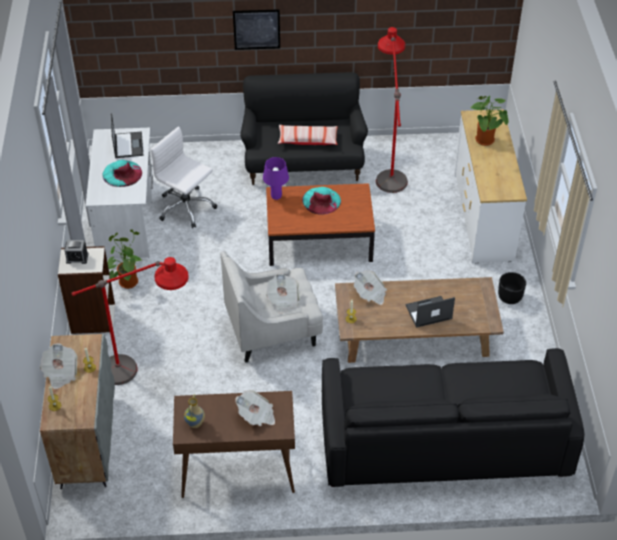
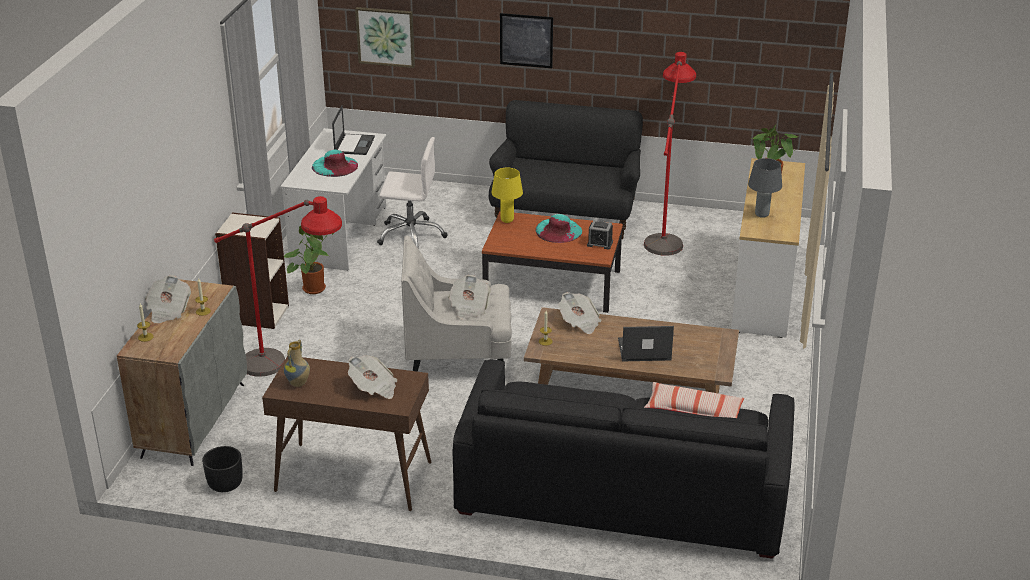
camera: 15 degrees right, 15 degrees down
alarm clock [64,240,88,264] -> alarm clock moved to [587,220,613,250]
white office chair [150,126,217,228] -> white office chair turned 135 degrees clockwise [377,137,448,249]
purple table lamp [263,157,289,200] -> yellow table lamp [492,168,523,223]
pillow [278,125,338,145] -> pillow moved to [644,382,744,418]
black planter [498,272,526,304] -> black planter moved to [202,446,243,492]
none -> picture [355,7,415,68]
none -> grey table lamp [748,158,782,218]

